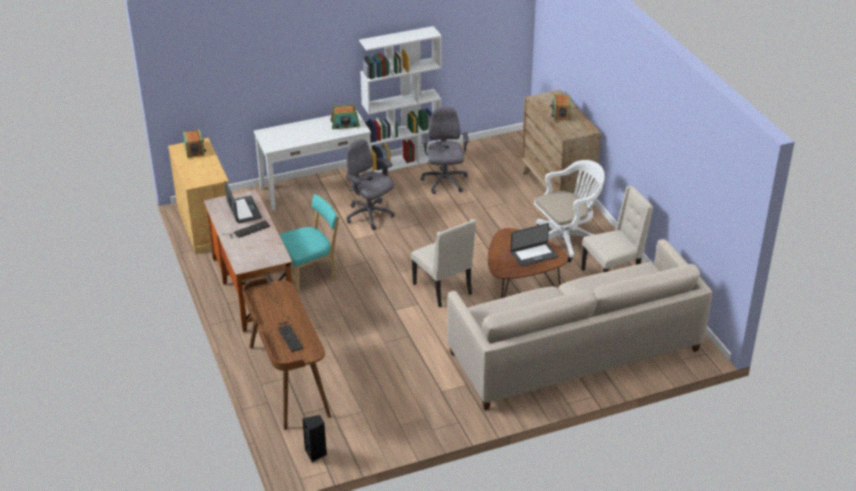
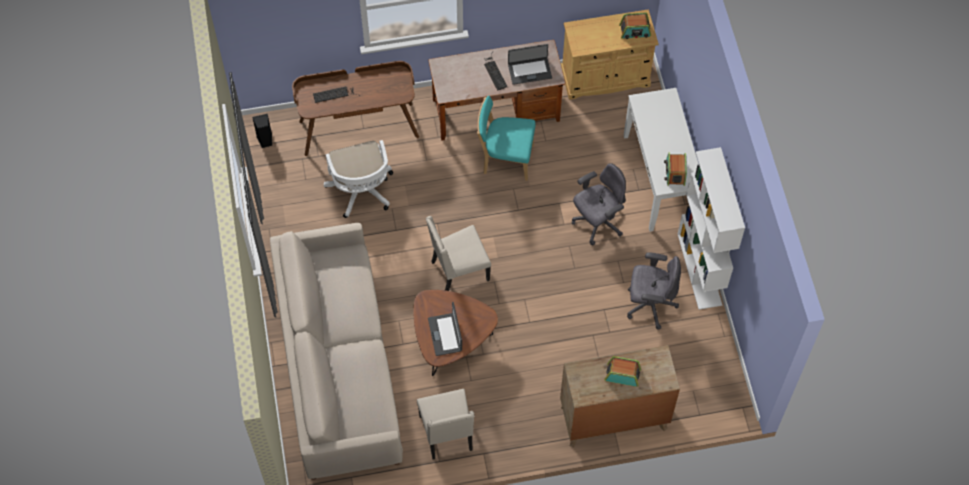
camera: 100 degrees right, 25 degrees up
turquoise chair [278,194,339,295] -> turquoise chair turned 120 degrees clockwise [477,96,536,181]
white office chair [534,160,605,262] -> white office chair moved to [324,140,393,218]

